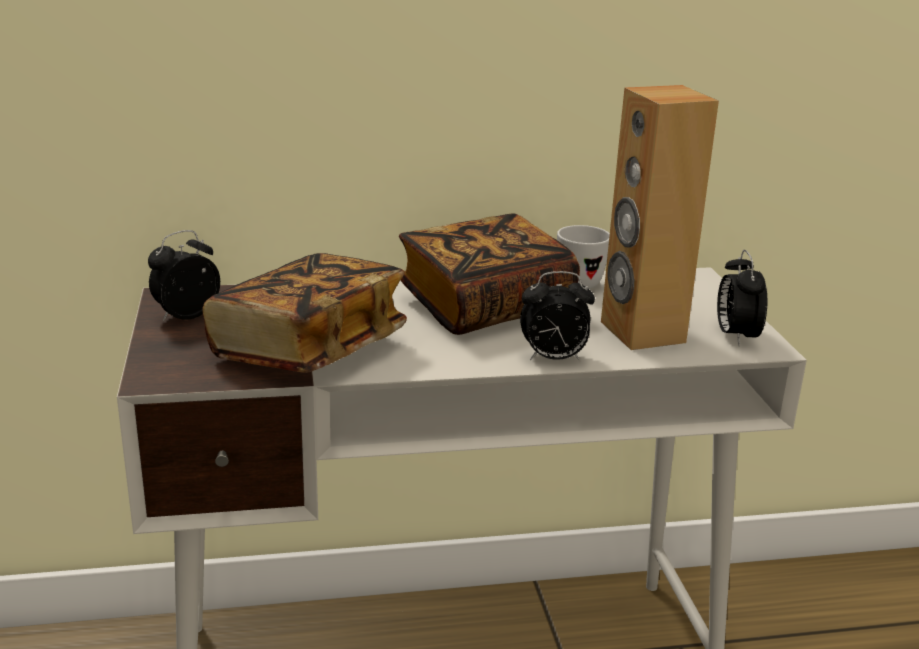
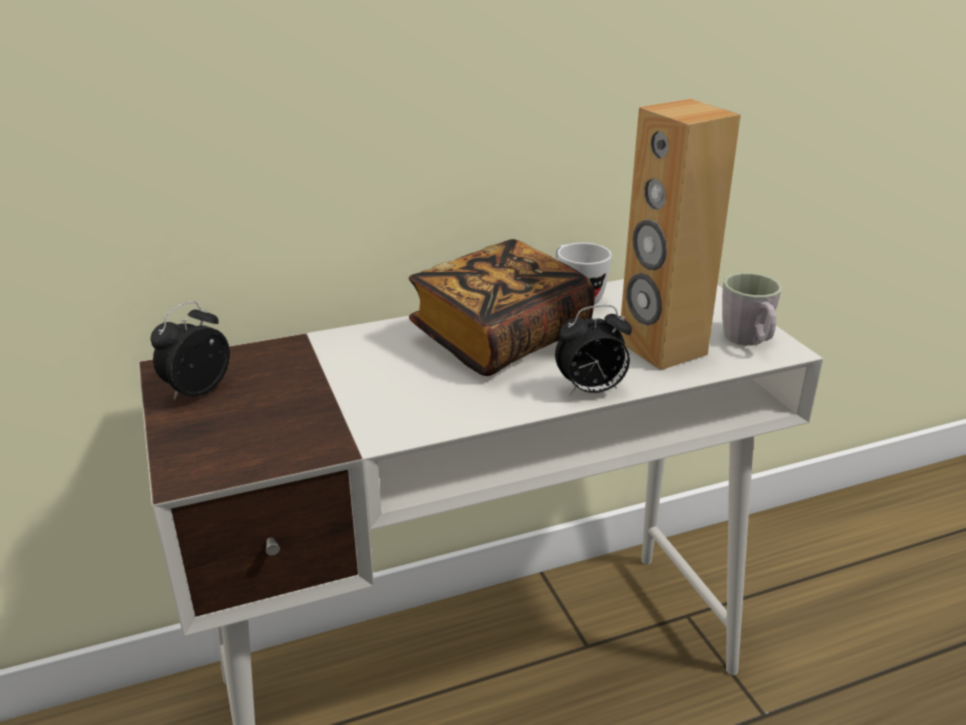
camera: 10 degrees left, 5 degrees up
book [202,253,407,373] -> none
alarm clock [717,250,767,346] -> grey mug [722,273,782,346]

